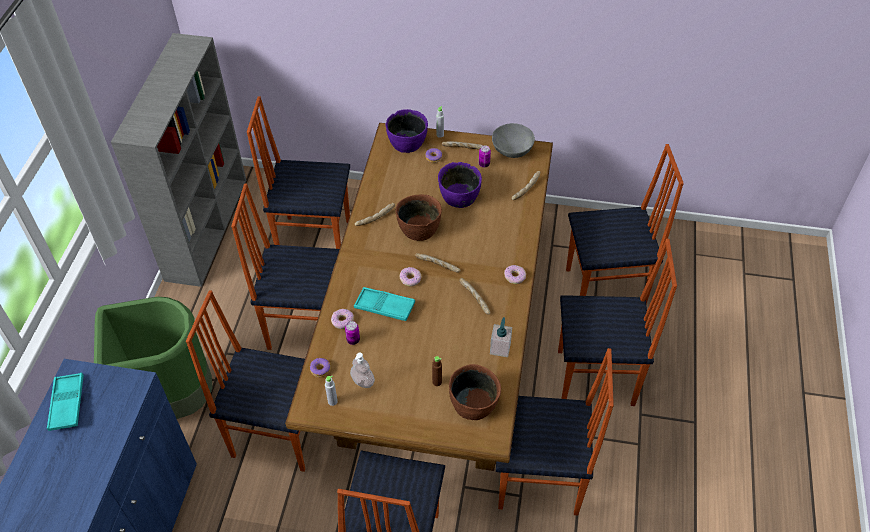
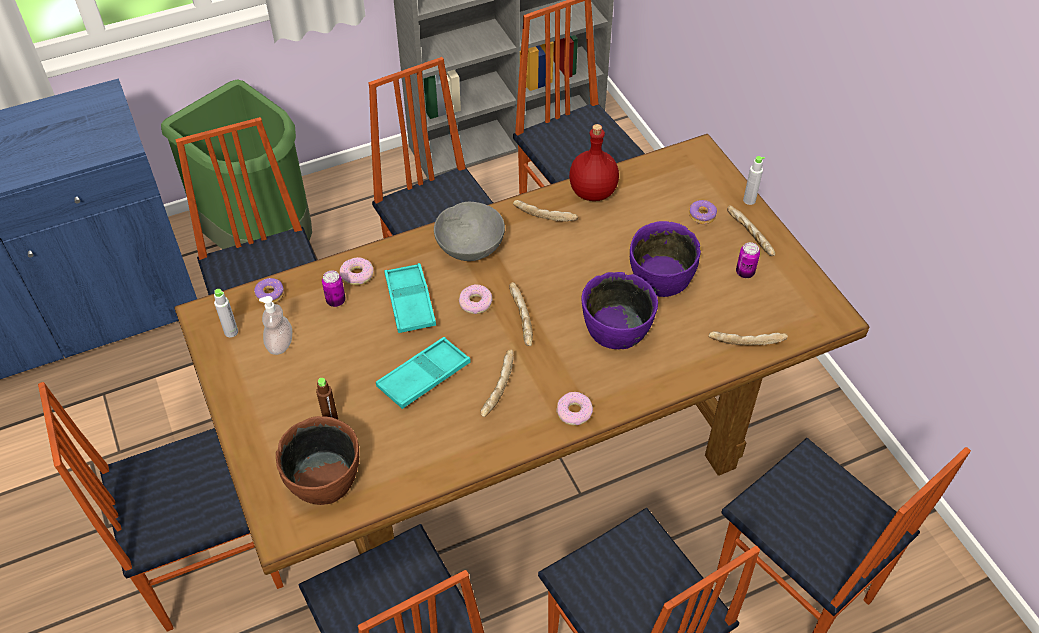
camera: 55 degrees right, 0 degrees up
turquoise tray [47,373,84,431] -> turquoise tray moved to [376,337,471,409]
purple bowl [385,109,428,153] -> purple bowl moved to [581,272,658,349]
brown bowl [395,195,442,241] -> none
soap dispenser [490,317,512,357] -> none
grey bowl [492,123,535,158] -> grey bowl moved to [434,202,505,261]
none -> red bottle [569,124,619,201]

